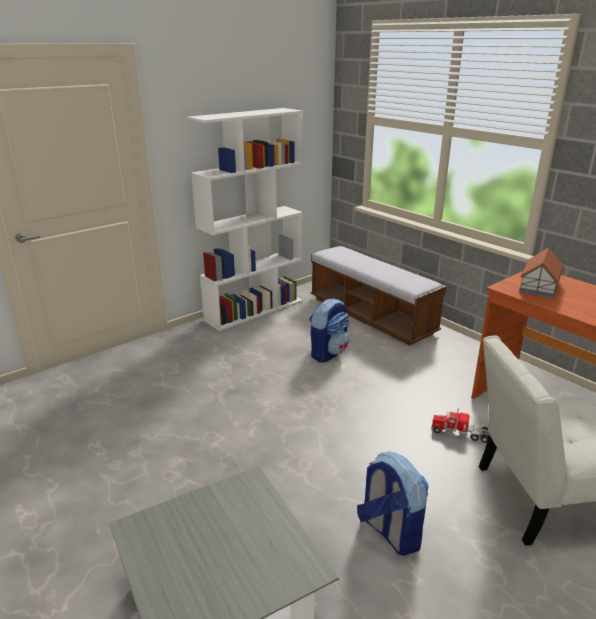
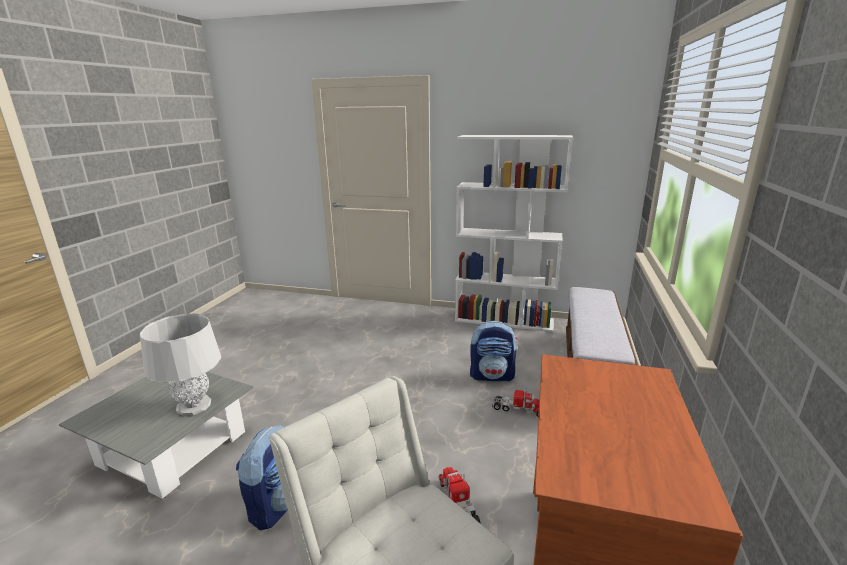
camera: 55 degrees right, 5 degrees down
toy house [519,248,564,298] -> none
none -> grey table lamp [140,314,221,416]
none -> toy truck [492,390,539,417]

